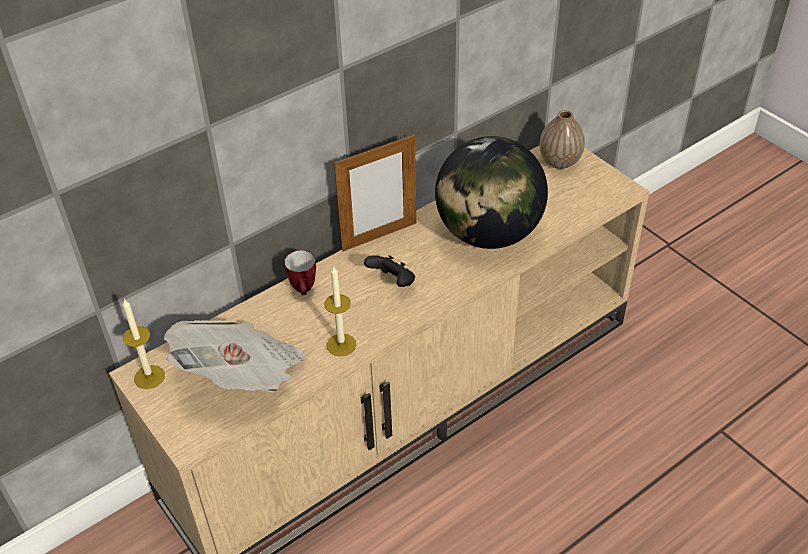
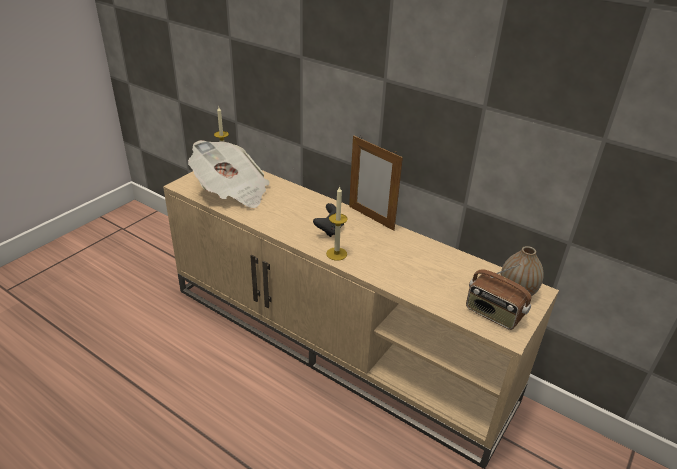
camera: 70 degrees right, 10 degrees down
mug [284,250,316,295] -> none
candle [324,267,356,356] -> candle moved to [326,187,348,261]
globe [435,136,548,249] -> none
none -> radio [466,264,532,330]

